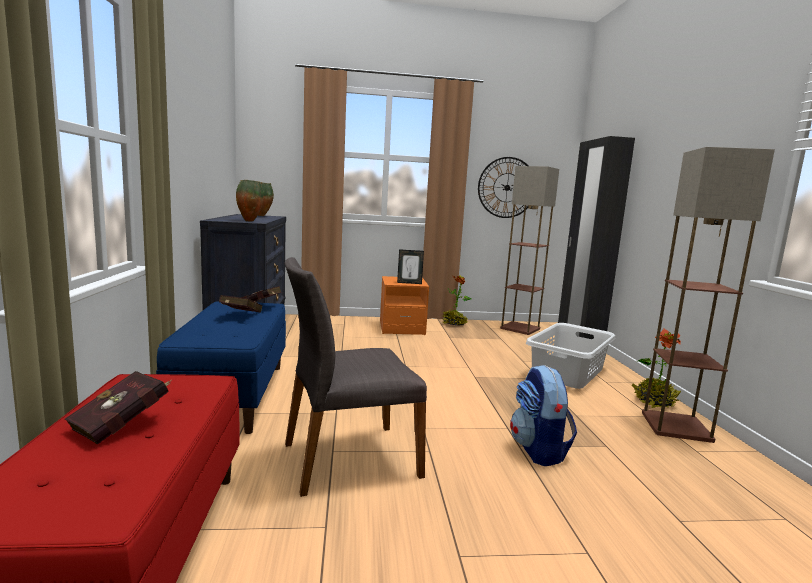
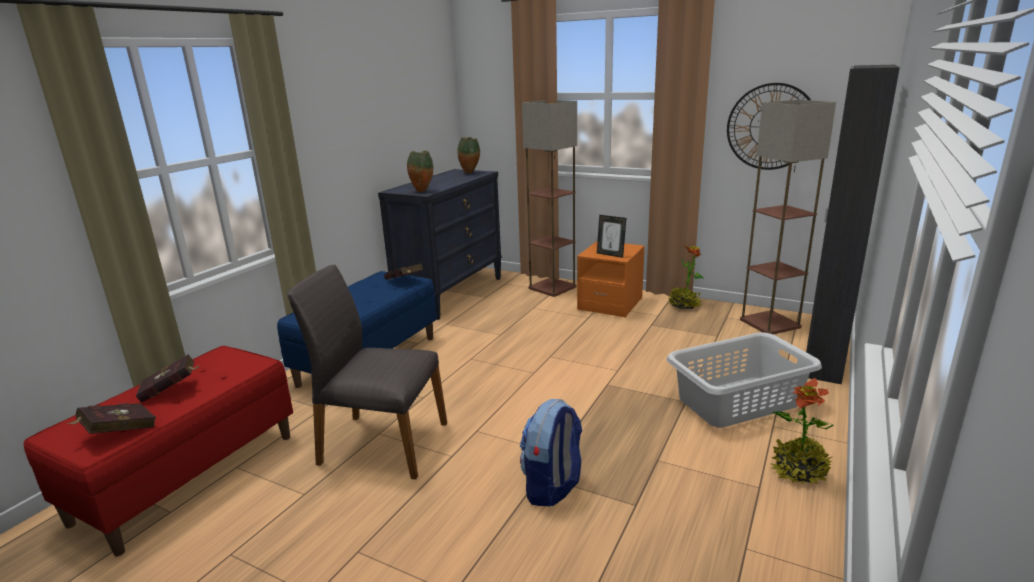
camera: 35 degrees right, 10 degrees up
red book [219,295,263,313] -> red book moved to [67,403,156,434]
floor lamp [642,147,775,443] -> floor lamp moved to [522,100,577,297]

